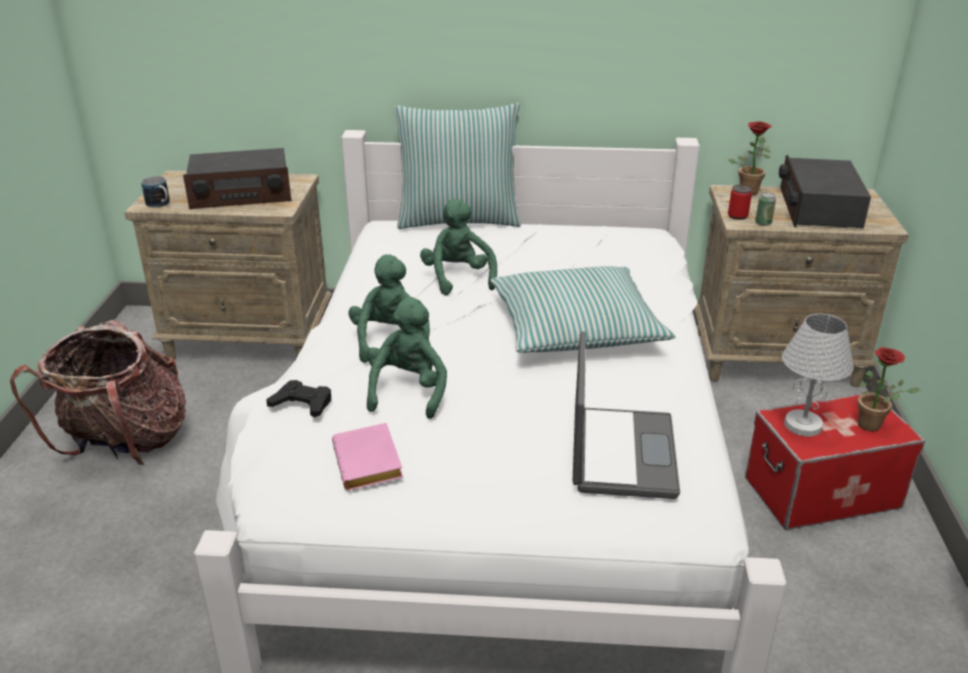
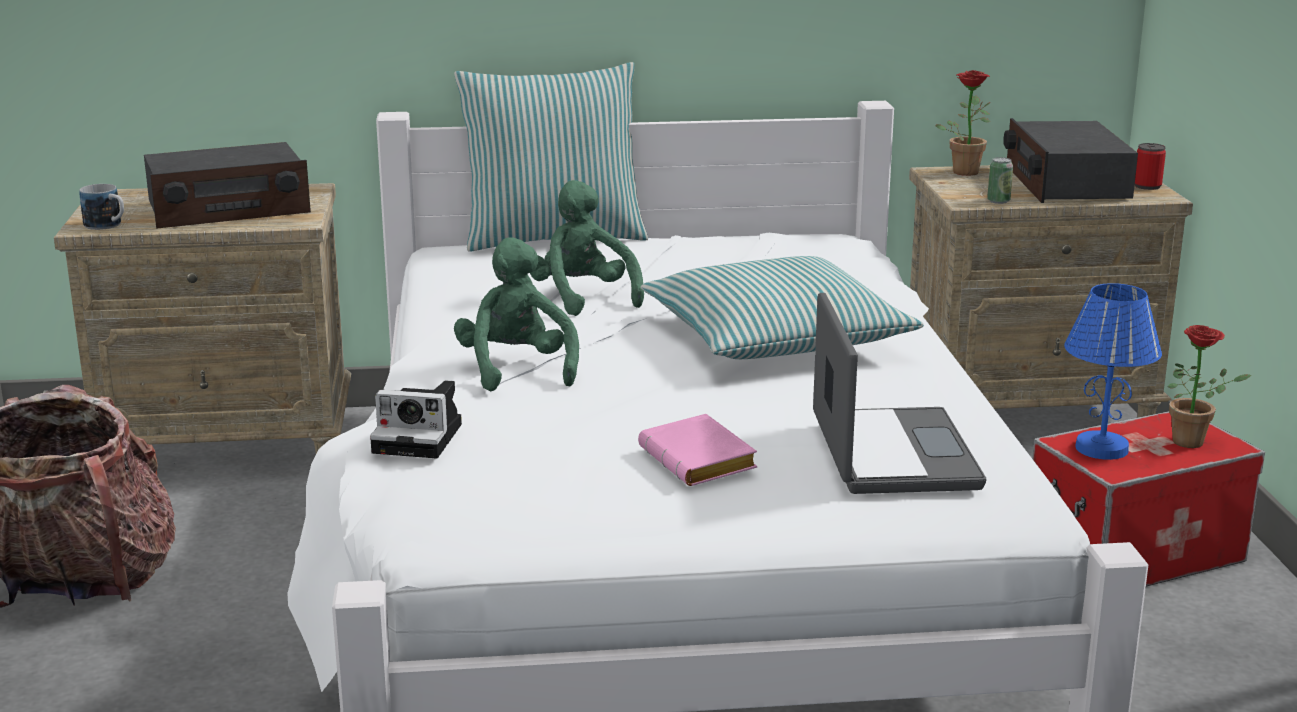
camera: 10 degrees left, 10 degrees down
black game controller [266,380,331,417] -> camera [370,380,462,458]
pink book [332,423,404,491] -> pink book moved to [638,414,757,486]
green plush toy [367,297,447,419] -> none
can [728,185,752,220] -> can moved to [1135,143,1166,190]
white table lamp [782,314,854,436] -> blue table lamp [1064,283,1162,460]

